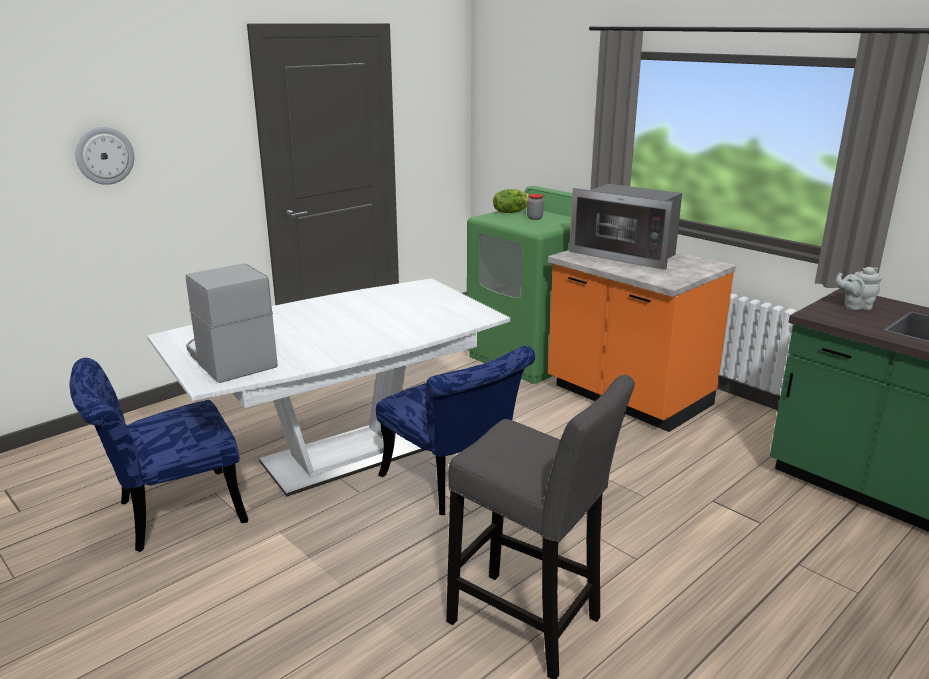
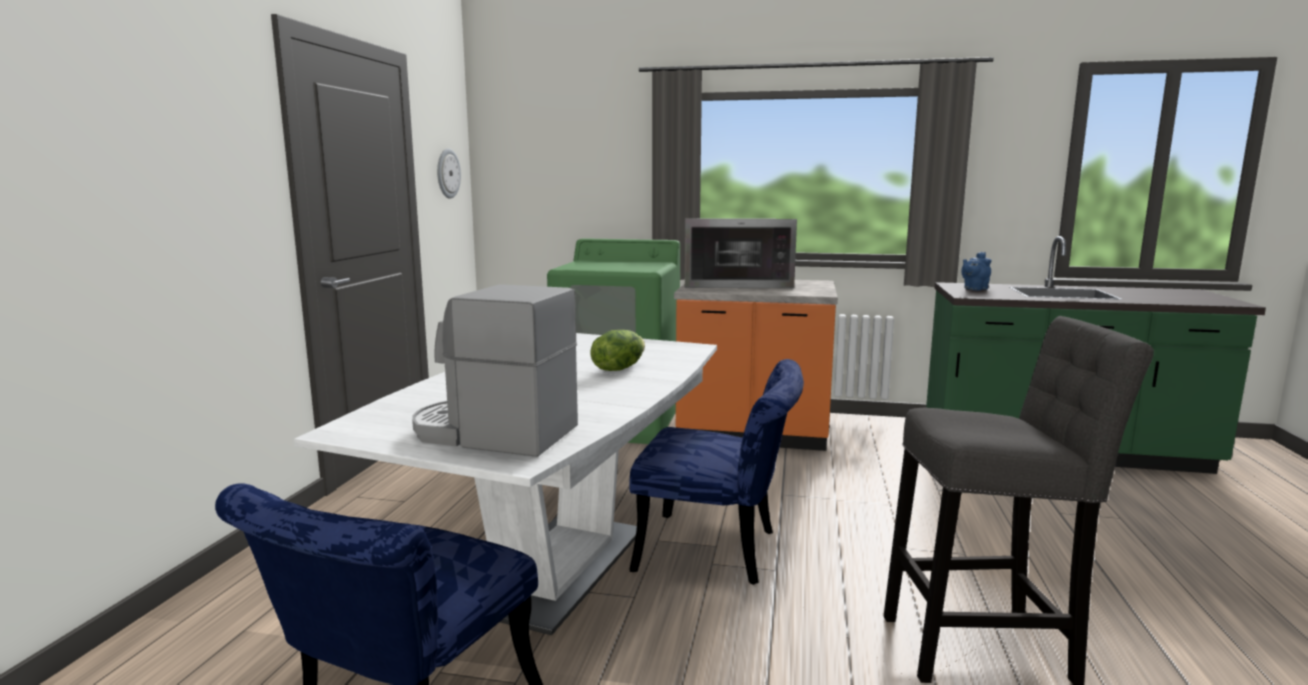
camera: 35 degrees left, 10 degrees down
wall clock [75,127,134,185] -> wall clock moved to [437,148,461,199]
lettuce [493,189,529,213] -> lettuce moved to [591,330,645,371]
jar [527,194,544,220] -> none
grey teapot [836,267,882,310] -> blue teapot [961,252,992,291]

